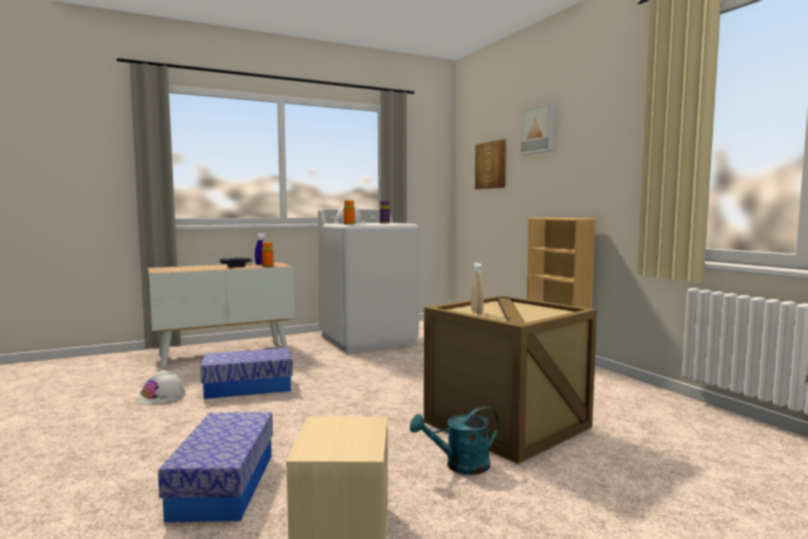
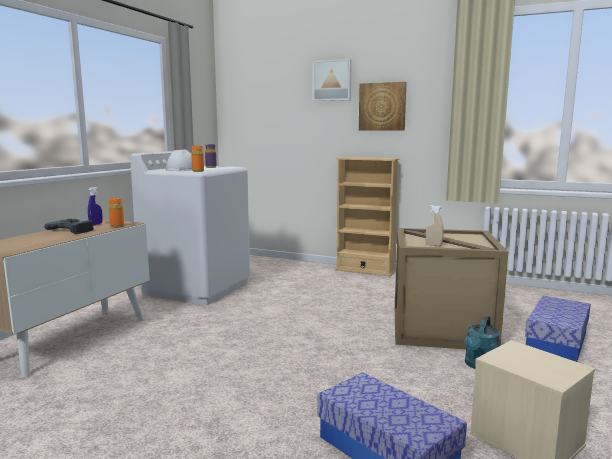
camera: 40 degrees left, 5 degrees up
white hard hat [137,370,185,405] -> none
storage box [200,348,293,399] -> storage box moved to [525,296,591,362]
picture [475,139,506,189] -> picture moved to [359,82,406,131]

